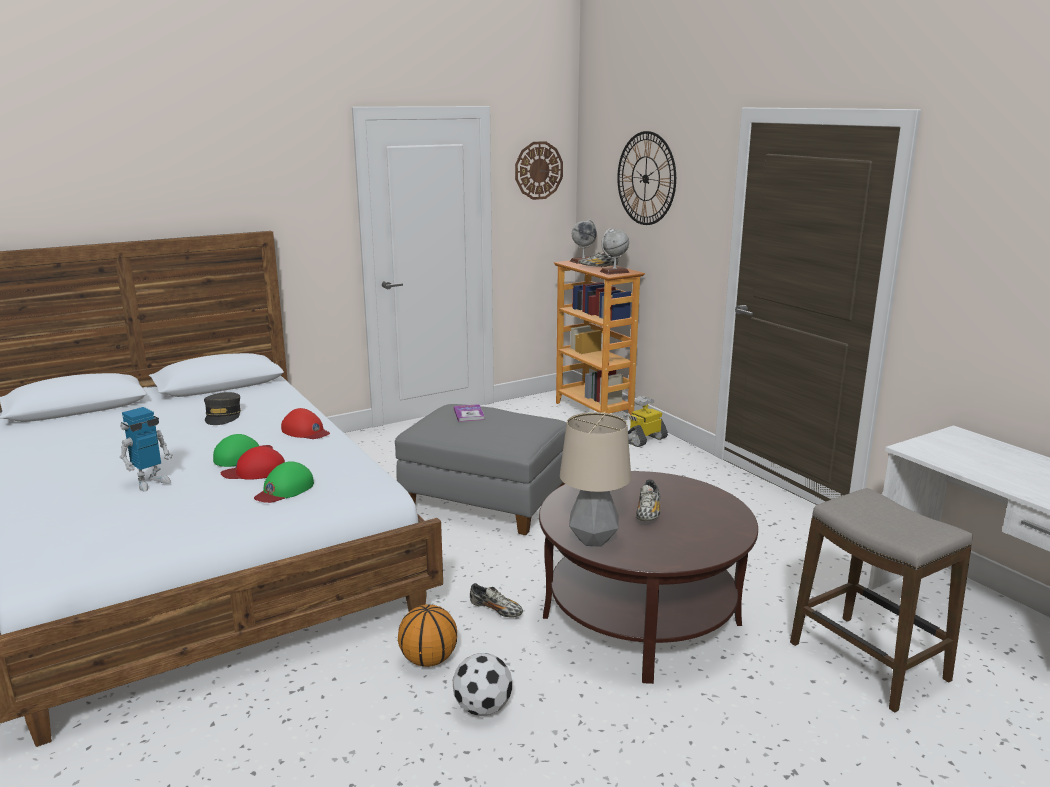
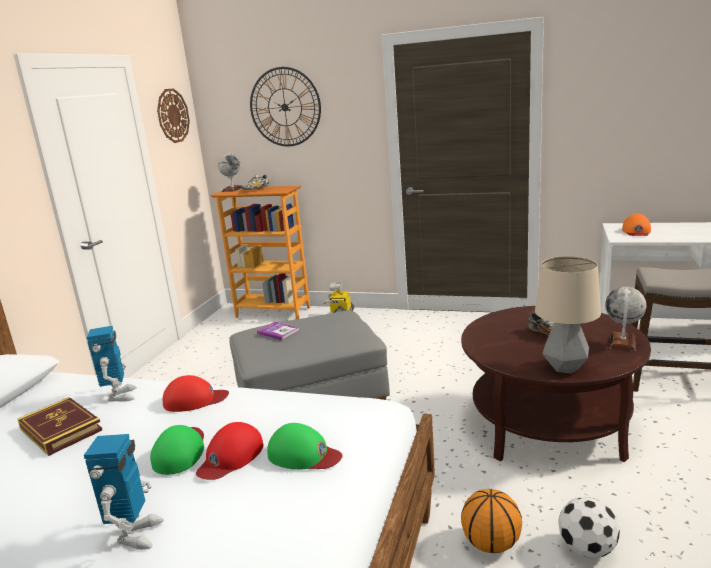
camera: 40 degrees left, 0 degrees up
grey cap [204,392,241,425] -> book [17,397,102,456]
green cap [254,461,314,503] -> green cap turned 60 degrees counterclockwise [267,423,343,470]
shoe [470,583,523,617] -> none
globe [600,228,629,275] -> globe moved to [605,287,646,352]
none -> toy robot [87,326,137,402]
none -> orange cap [622,213,651,236]

